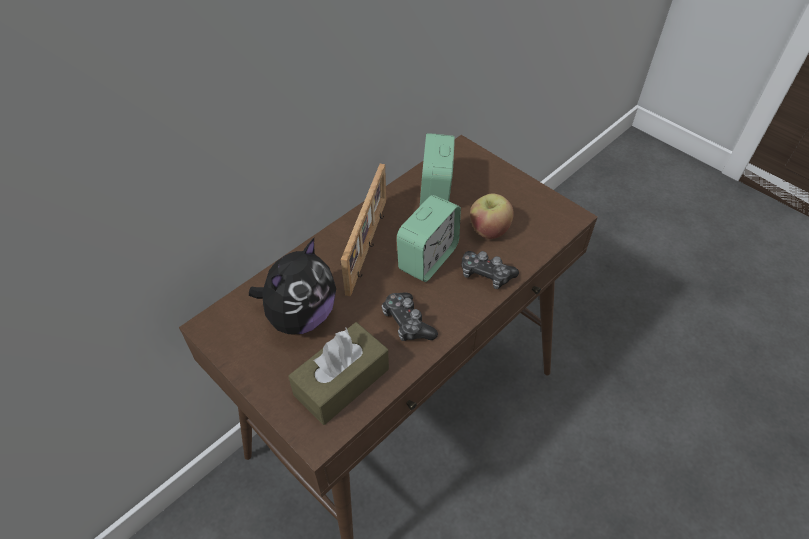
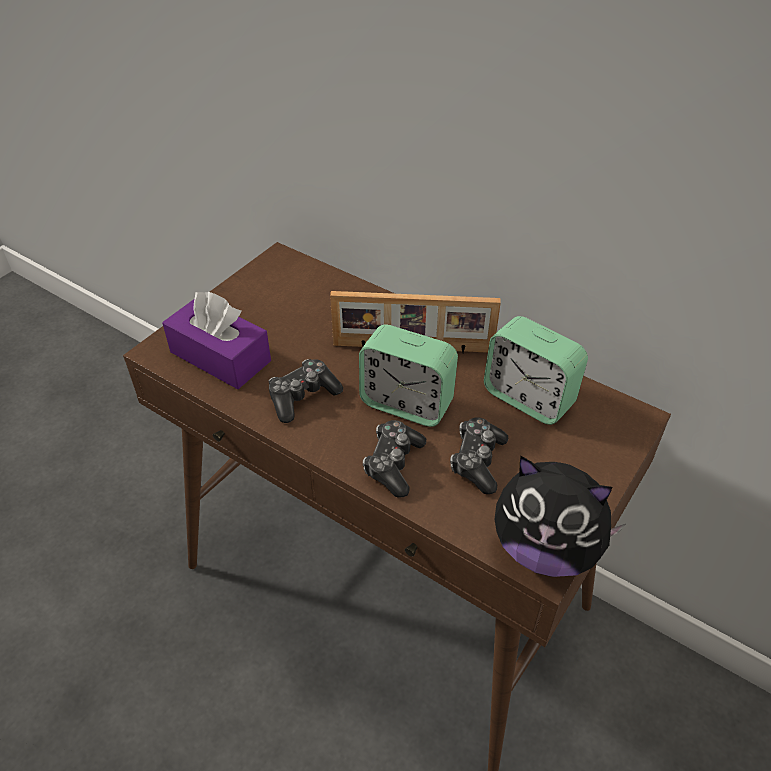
camera: 80 degrees right, 5 degrees down
plush toy [249,238,336,334] -> plush toy moved to [494,456,625,577]
brown tissue box [288,322,389,425] -> purple tissue box [162,291,271,389]
alarm clock [420,133,455,206] -> alarm clock turned 135 degrees counterclockwise [484,316,588,425]
apple [470,193,514,239] -> game controller [450,417,508,494]

